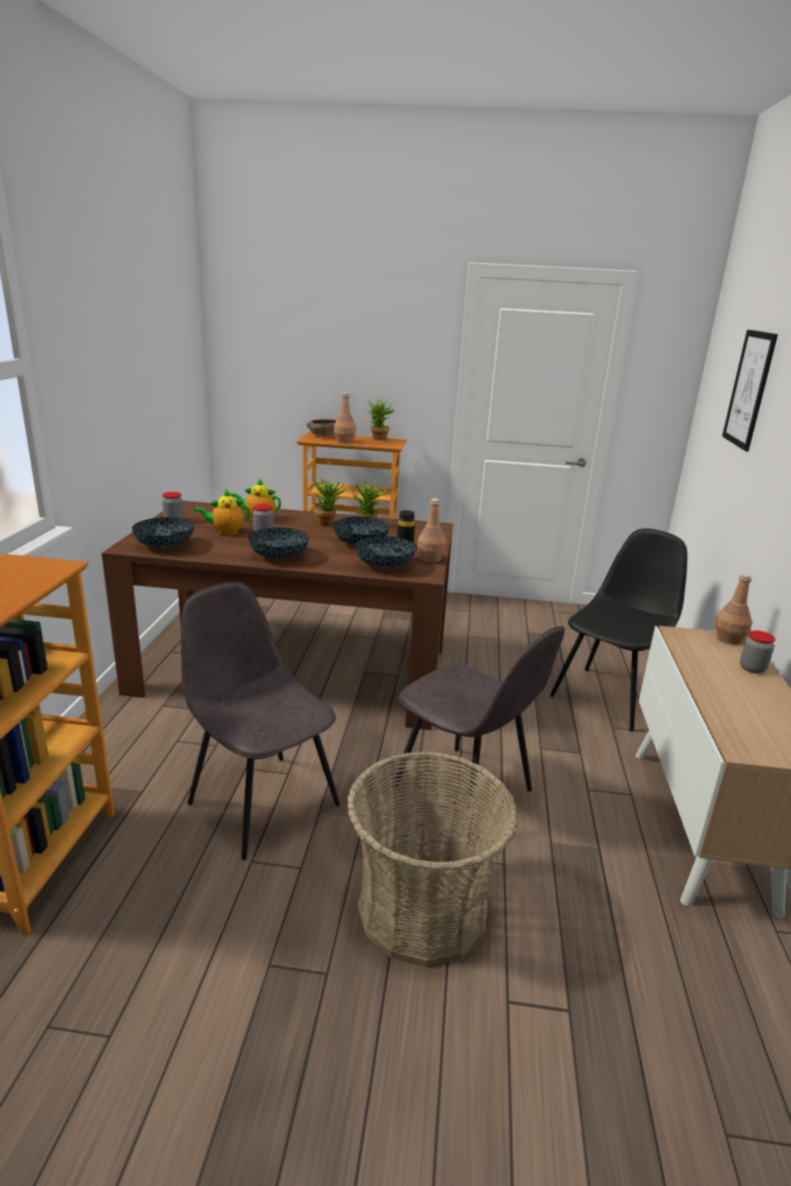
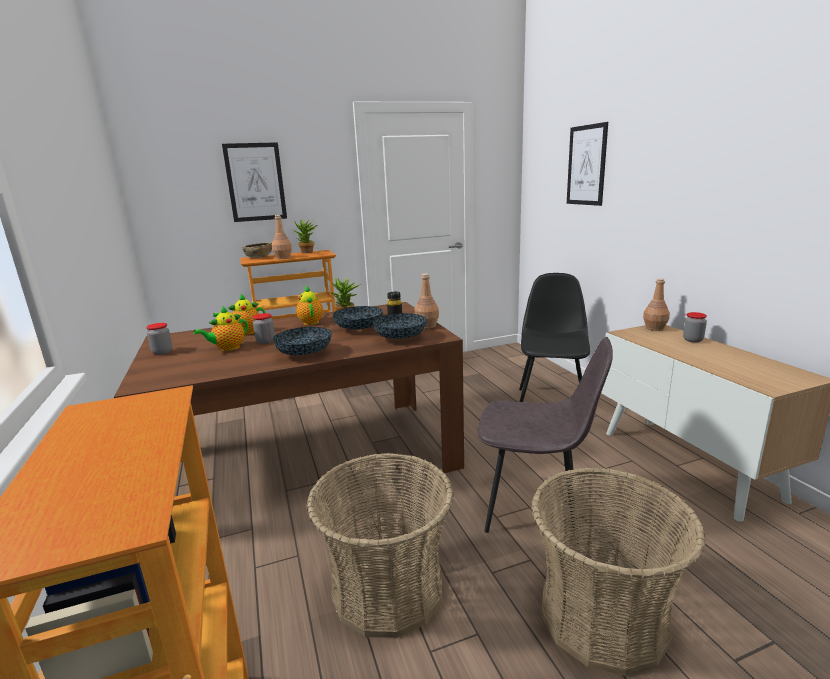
camera: 25 degrees left, 5 degrees down
bowl [132,517,194,547] -> none
grey chair [181,582,340,860] -> basket [307,453,454,638]
potted plant [312,479,347,526] -> teapot [296,286,323,325]
none -> picture [222,142,287,222]

